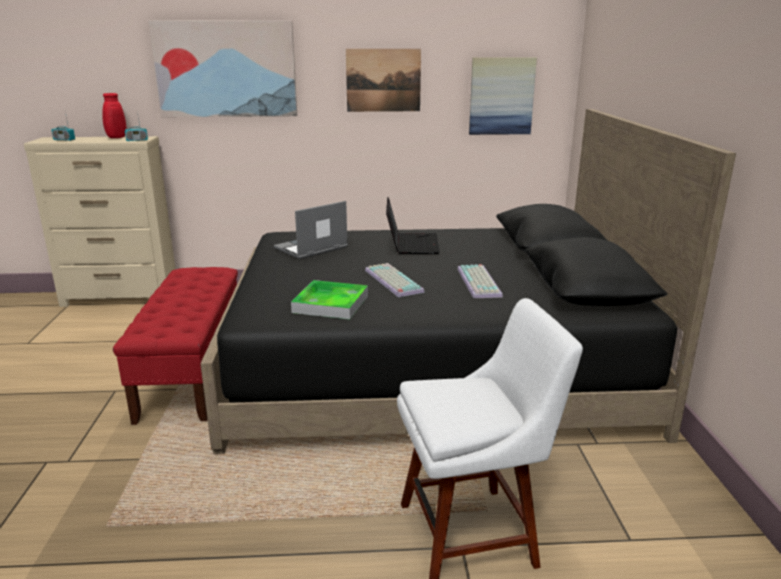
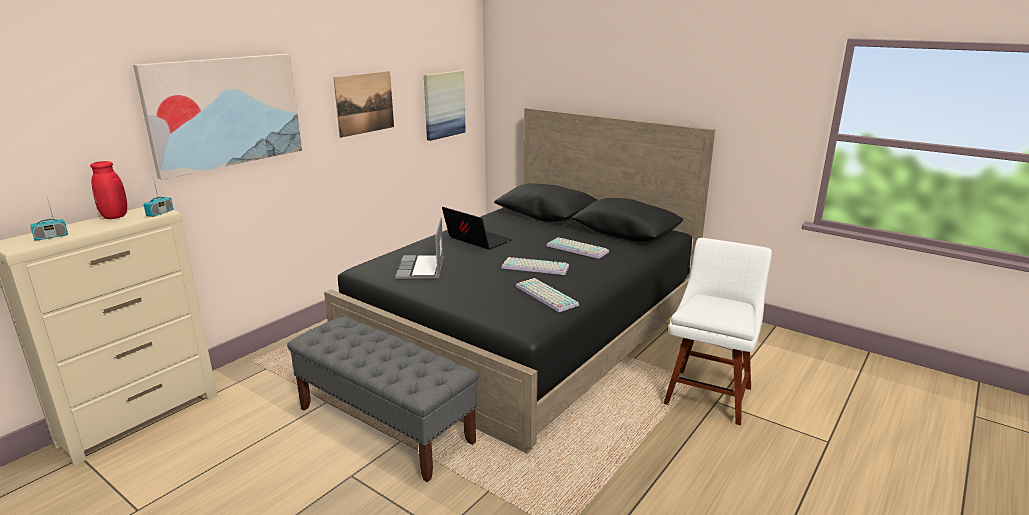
camera: 50 degrees left, 0 degrees up
red bench [113,267,238,425] -> grey bench [287,316,479,482]
tray [291,280,368,320] -> keyboard [516,278,579,312]

